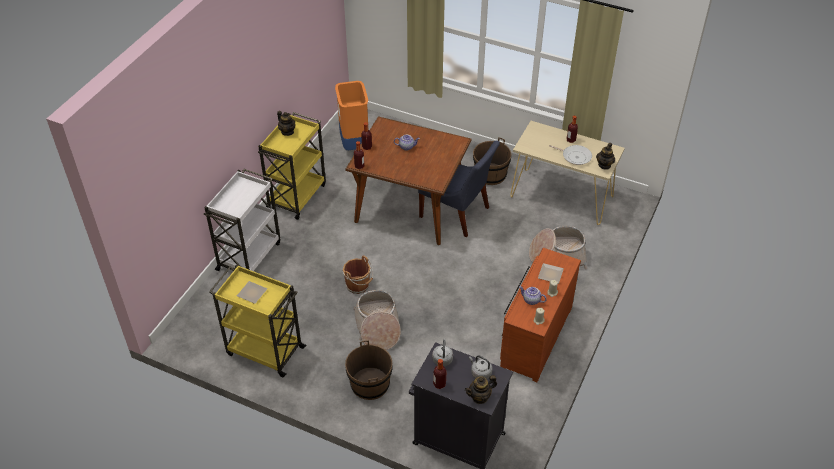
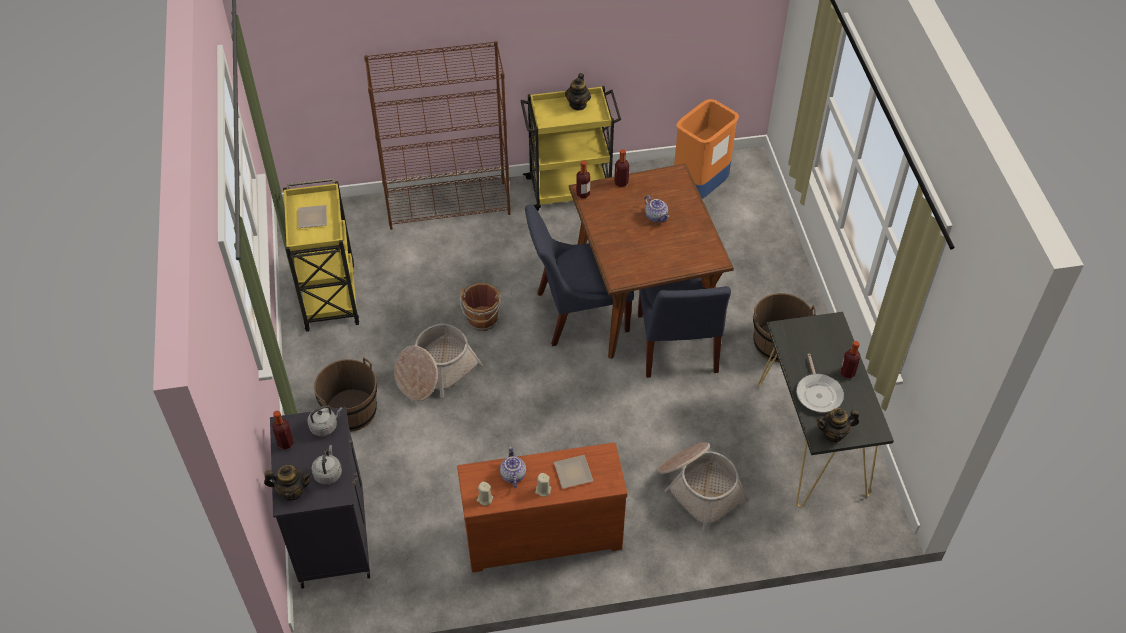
camera: 55 degrees right, 5 degrees up
white cart [204,169,280,271] -> brown bookcase [364,41,511,230]
teapot [465,375,497,404] -> teapot turned 150 degrees clockwise [264,465,312,501]
beige console table [510,121,625,225] -> black console table [758,312,894,507]
none -> blue chair [525,204,634,346]

